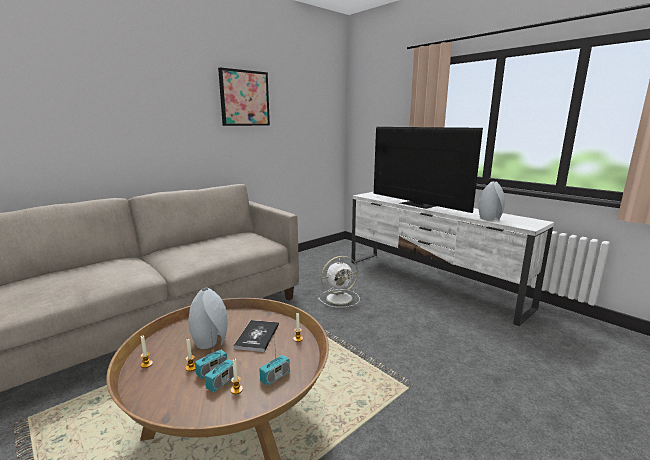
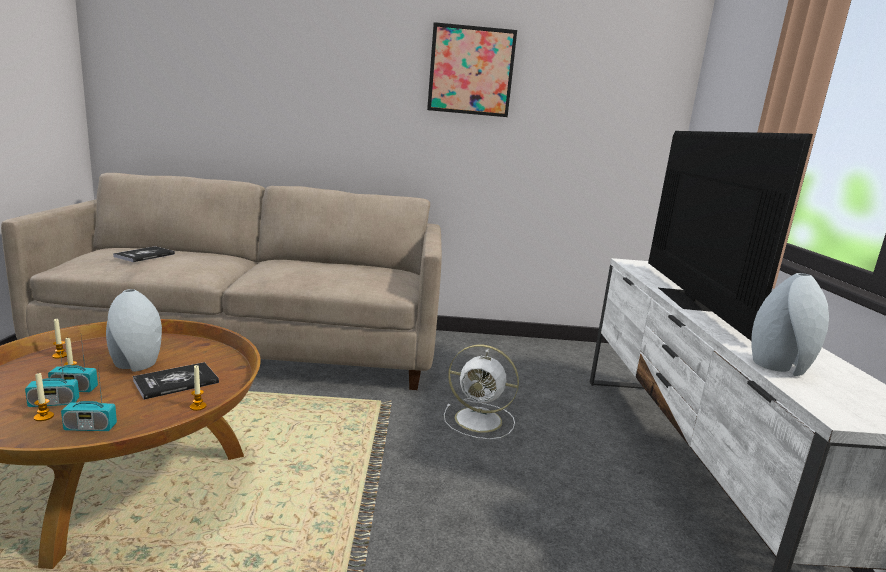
camera: 40 degrees right, 0 degrees up
none -> book [113,246,175,262]

